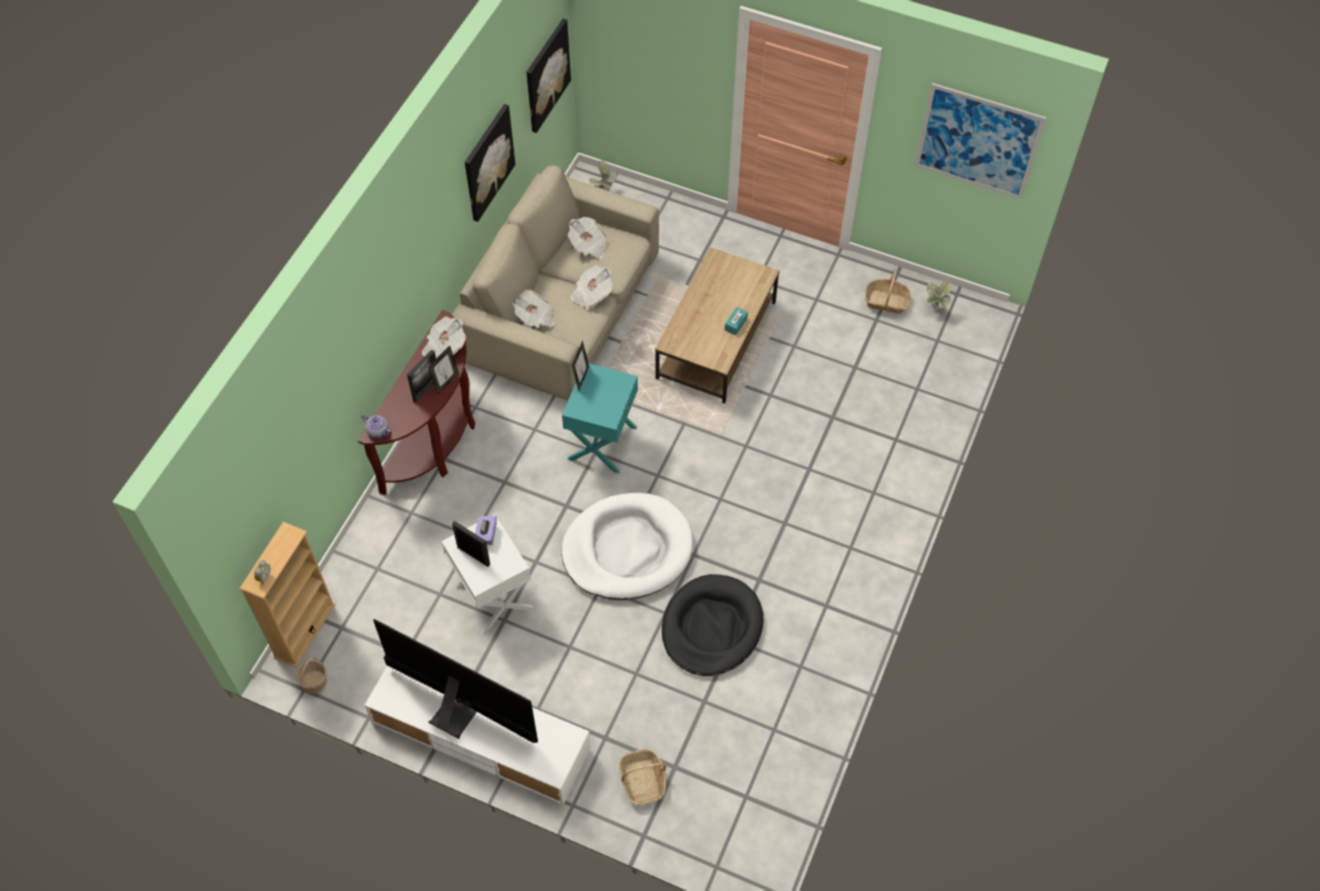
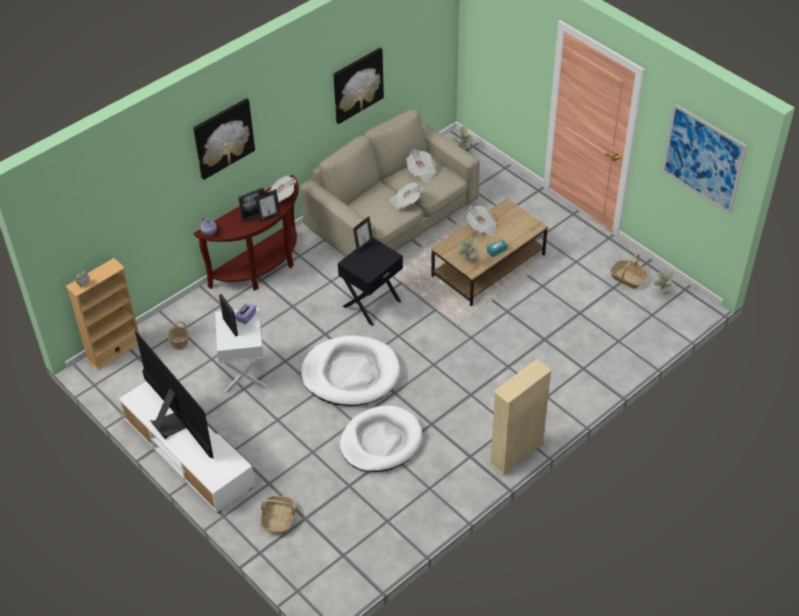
camera: 25 degrees right, 10 degrees down
basket [296,656,327,694] -> basket moved to [168,321,189,350]
newspaper [512,290,554,328] -> newspaper moved to [467,206,497,237]
picture [526,19,571,133] -> picture moved to [193,98,255,180]
turquoise side table [562,363,638,473] -> black side table [338,238,403,326]
black dog bed [662,574,763,676] -> white dog bed [340,405,422,472]
none -> potted plant [458,236,478,262]
none -> beige bookcase [489,359,552,476]

